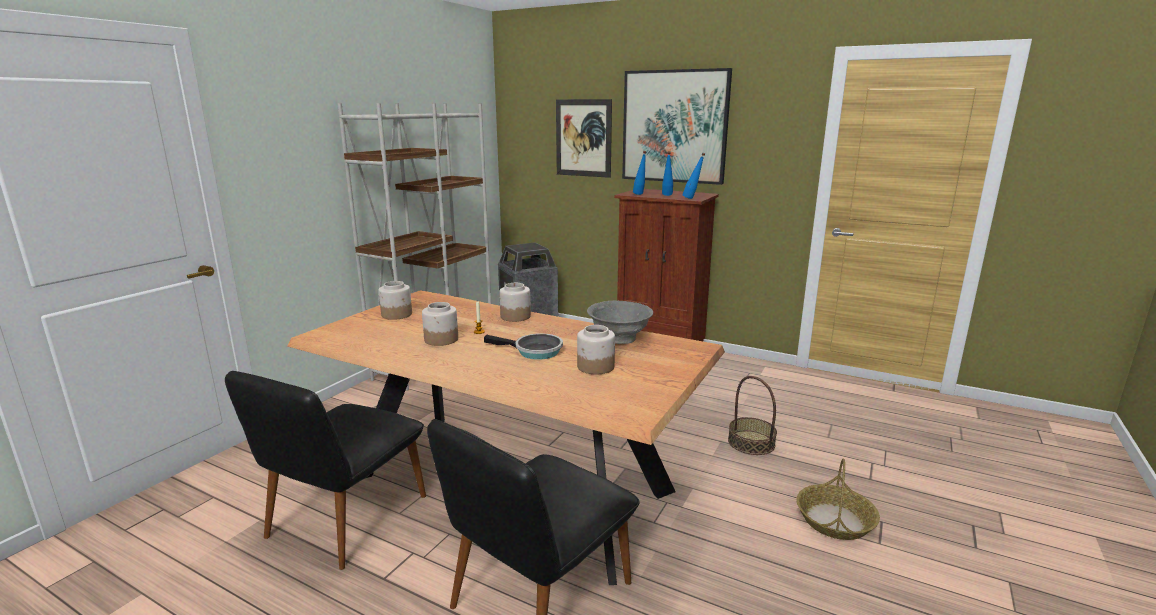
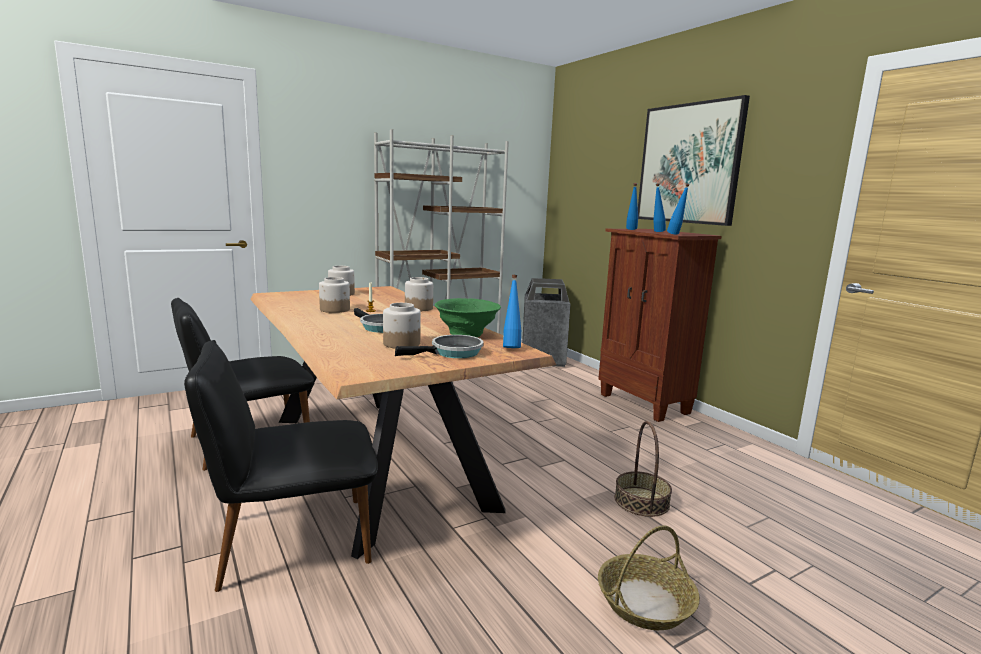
camera: 30 degrees right, 5 degrees down
picture [556,99,612,178] -> none
grey bowl [587,300,653,344] -> green bowl [435,298,501,337]
none -> frying pan [395,335,483,358]
none -> blue bottle [503,275,521,348]

